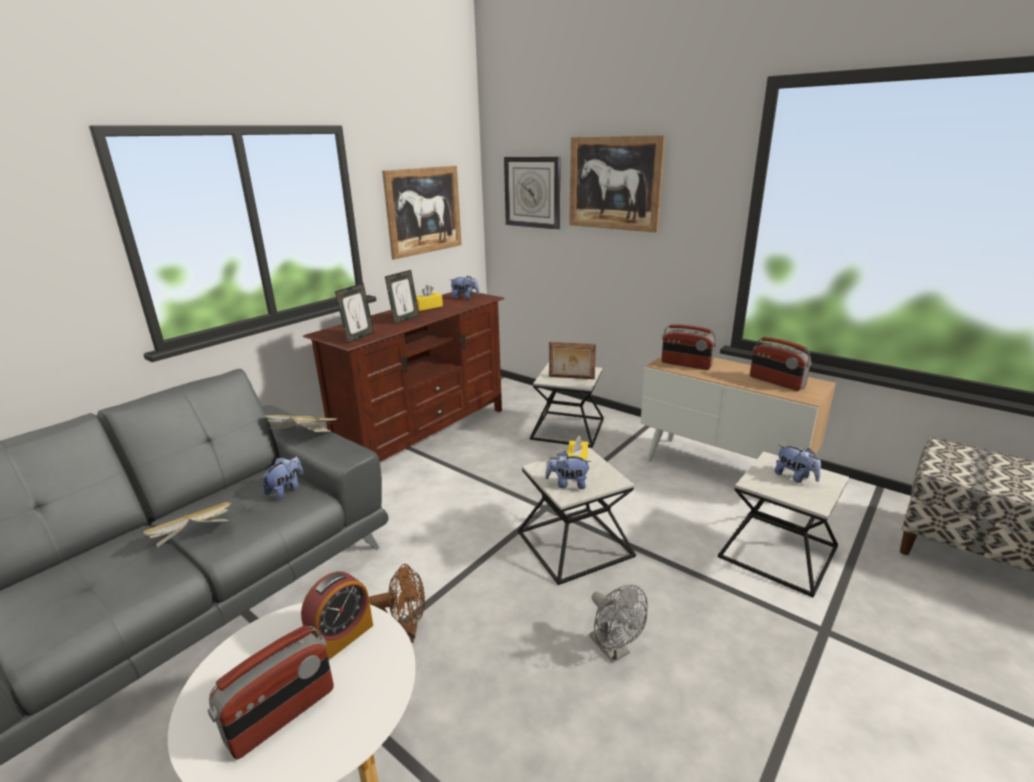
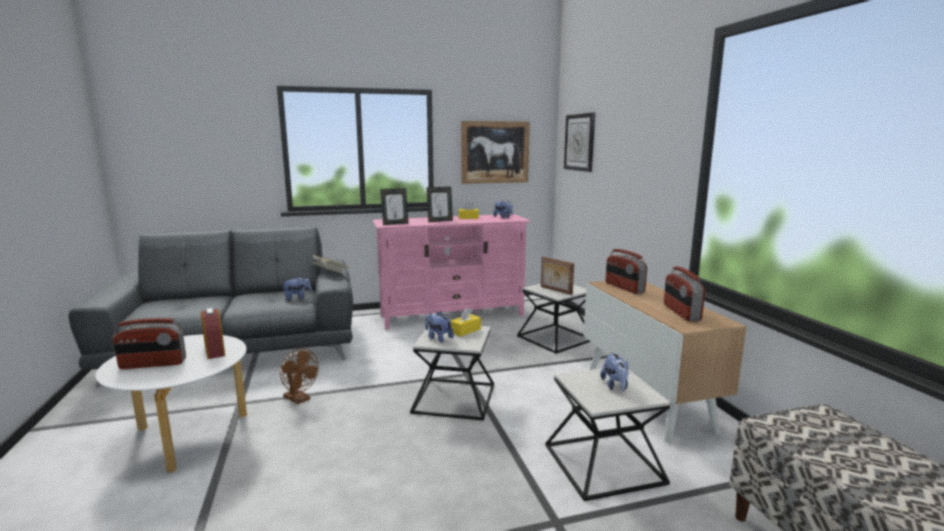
camera: 35 degrees right, 10 degrees down
book [144,502,231,547] -> none
alarm clock [301,571,373,660] -> alarm clock turned 105 degrees counterclockwise [201,308,225,359]
brown tv stand [303,292,505,462] -> pink tv stand [372,214,531,329]
picture [569,135,665,233] -> none
grey fan [590,585,648,663] -> none

